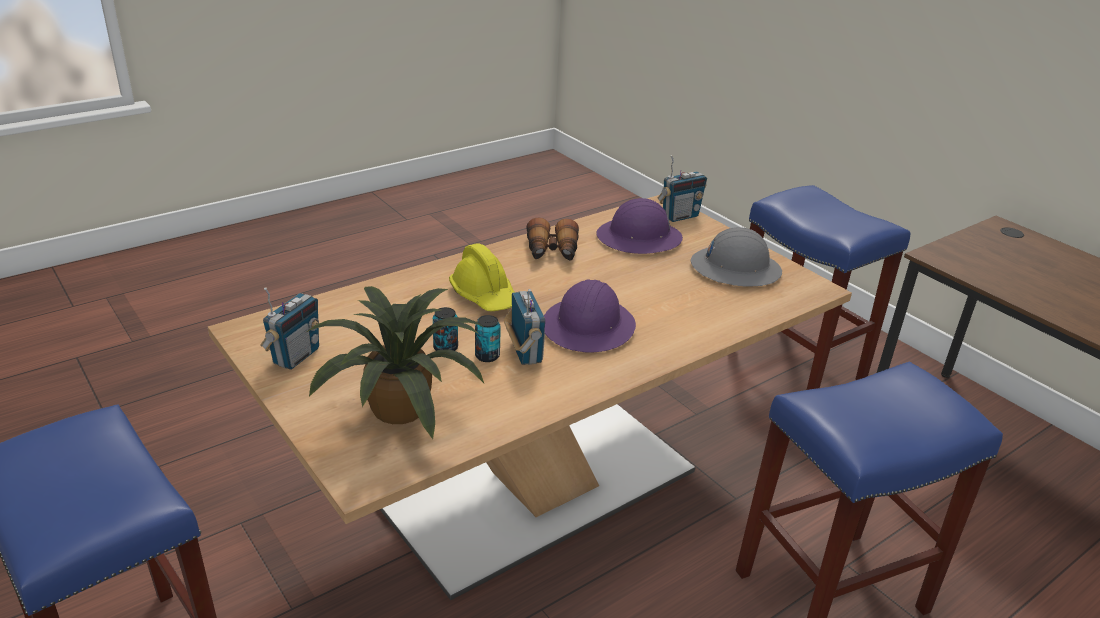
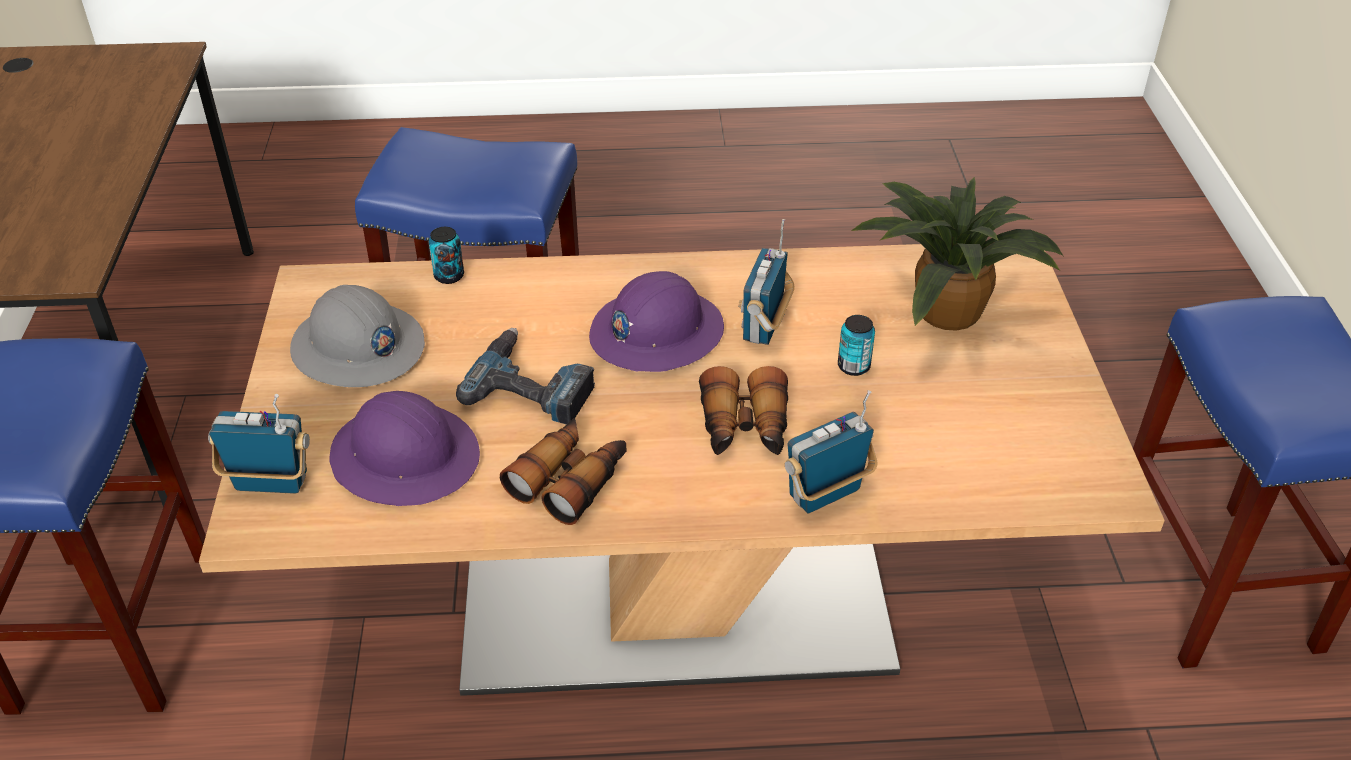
camera: 145 degrees left, 10 degrees up
radio [261,287,319,370] -> radio moved to [785,390,877,513]
yellow hard hat [449,243,515,311] -> binoculars [699,366,788,455]
can [475,315,501,362] -> can moved to [429,227,464,284]
none -> power drill [456,328,595,425]

